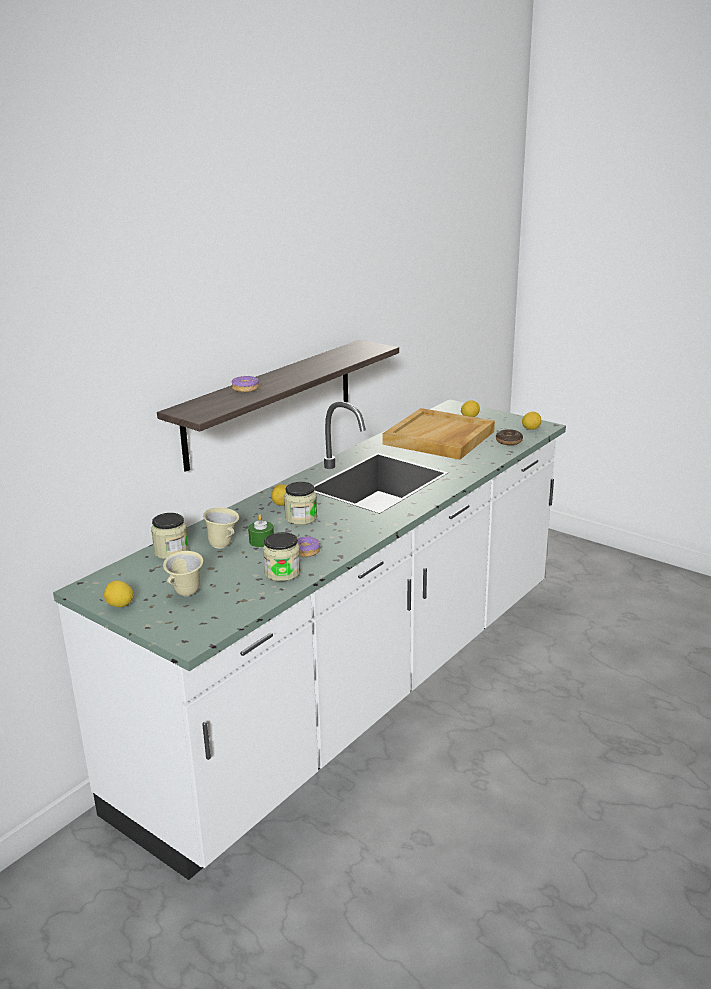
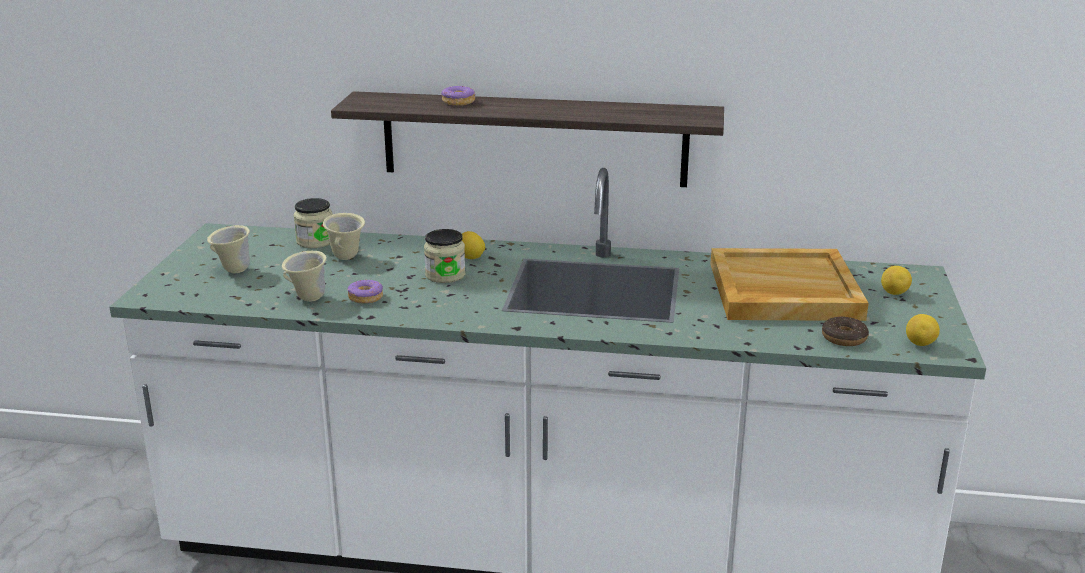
camera: 60 degrees right, 0 degrees up
lemon [104,580,134,607] -> none
green candle [248,515,274,547] -> none
jar [263,532,301,582] -> beige mug [282,251,327,302]

